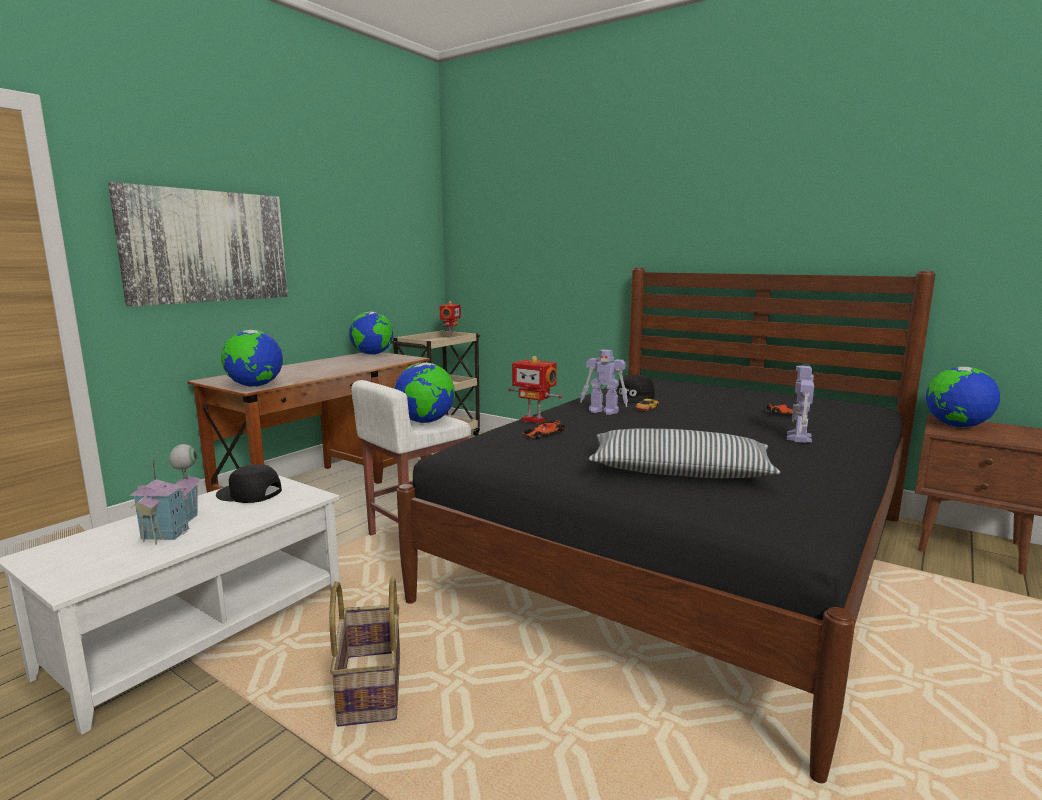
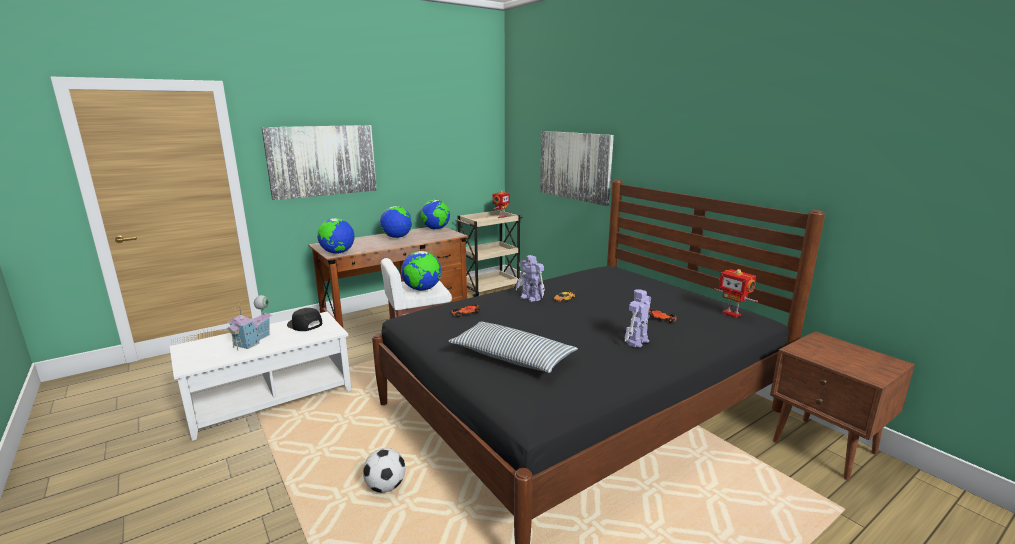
camera: 20 degrees right, 5 degrees up
basket [329,577,400,726] -> none
toy robot [508,356,562,423] -> toy robot moved to [714,269,758,318]
black cap [617,375,655,403] -> none
globe [926,367,1000,428] -> globe moved to [380,206,412,238]
none -> football [363,448,405,493]
none -> picture [540,131,614,206]

